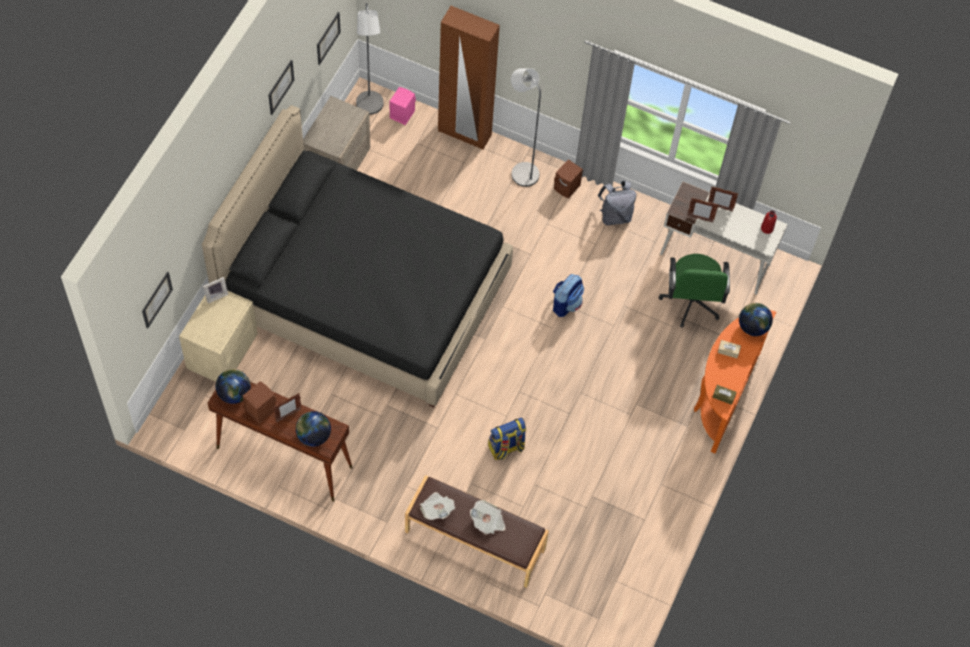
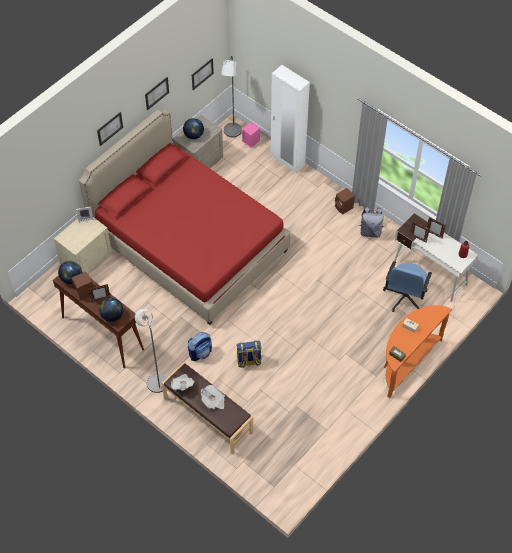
camera: 20 degrees right, 5 degrees down
picture [142,272,173,329] -> picture moved to [97,112,123,146]
black bed [202,105,513,408] -> red bed [79,109,290,325]
brown wardrobe [438,6,500,150] -> white wardrobe [270,65,310,173]
grey floor lamp [511,68,541,187] -> grey floor lamp moved to [135,309,166,393]
backpack [553,274,584,317] -> backpack moved to [188,332,212,361]
green office chair [659,254,730,328] -> blue office chair [383,261,432,312]
globe [739,303,773,336] -> globe moved to [183,118,204,139]

